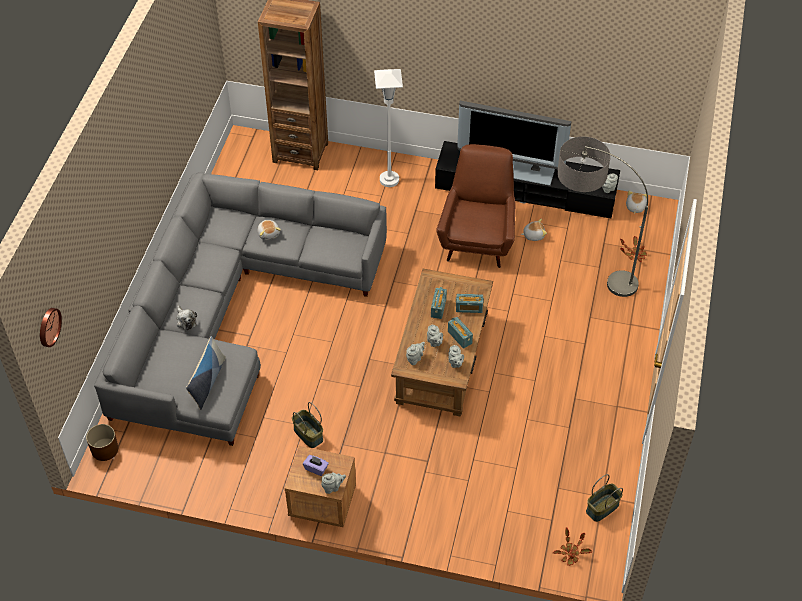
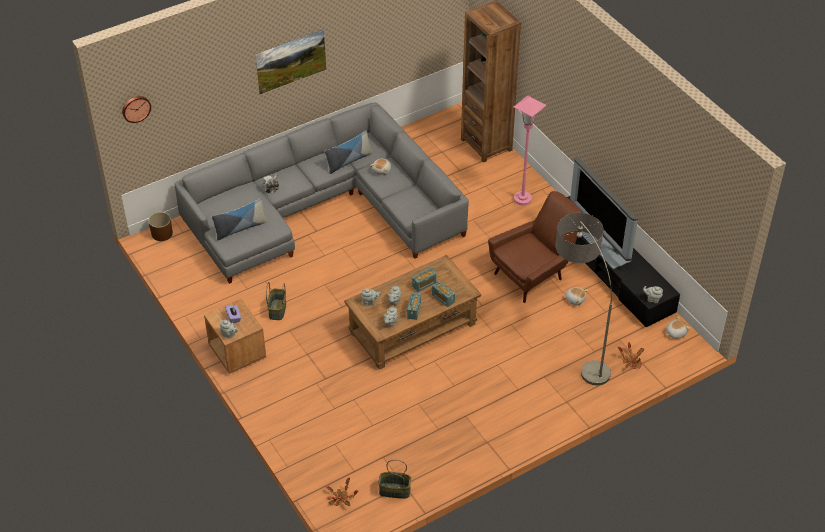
camera: 45 degrees right, 5 degrees down
white floor lamp [374,69,403,187] -> pink floor lamp [513,95,547,205]
none -> picture [256,29,326,94]
none -> pillow [324,130,373,174]

